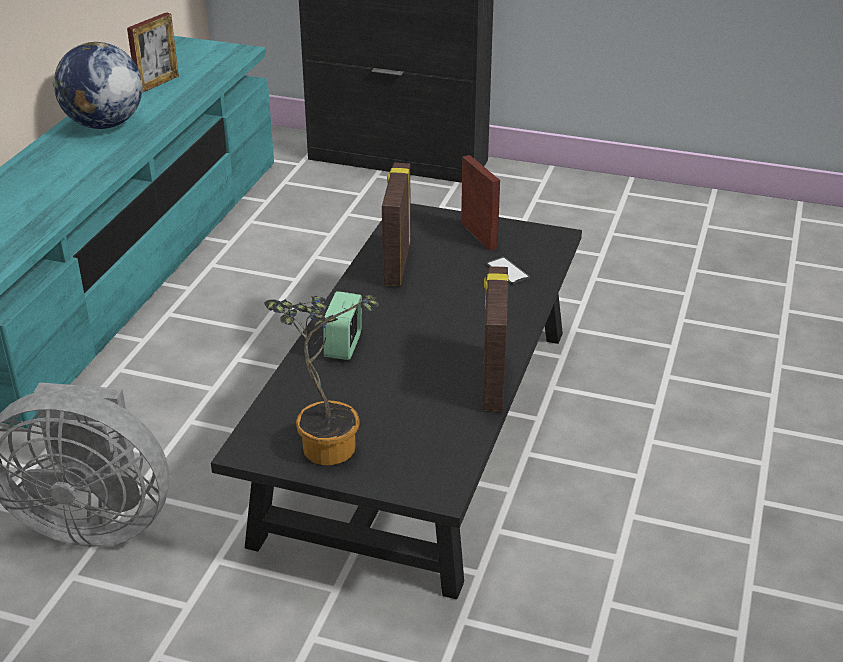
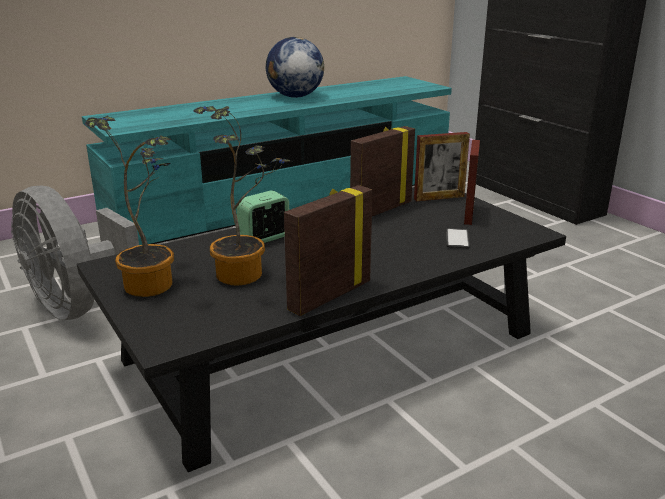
camera: 40 degrees right, 10 degrees down
picture frame [127,12,179,93] -> picture frame moved to [414,132,470,201]
none -> potted plant [194,106,292,286]

